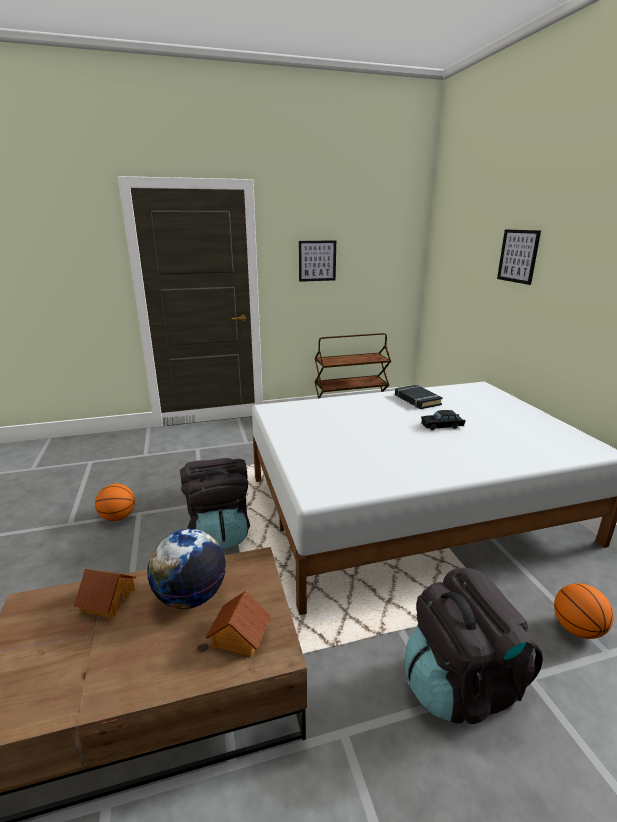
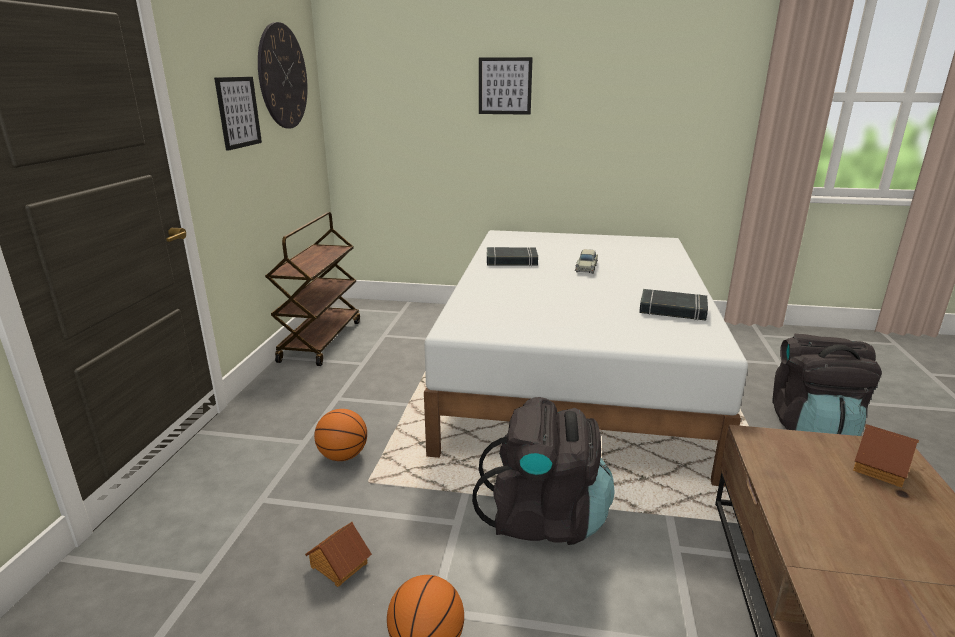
camera: 65 degrees left, 0 degrees up
toy house [73,569,136,618] -> toy house moved to [305,522,372,587]
globe [147,529,226,609] -> none
black toy car [421,410,466,430] -> beige toy car [575,249,598,274]
basketball [554,583,614,639] -> basketball moved to [314,409,367,461]
none -> wall clock [258,22,308,128]
none -> black book [639,289,708,321]

